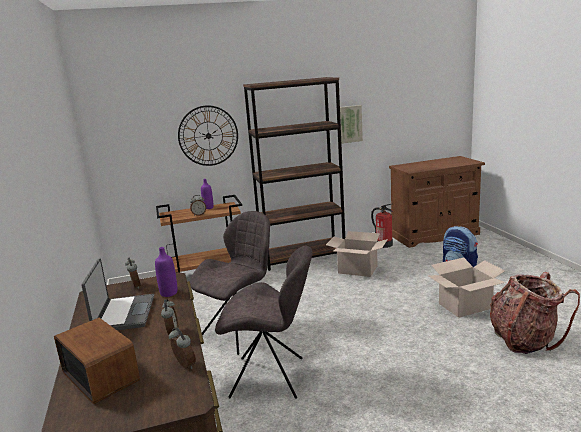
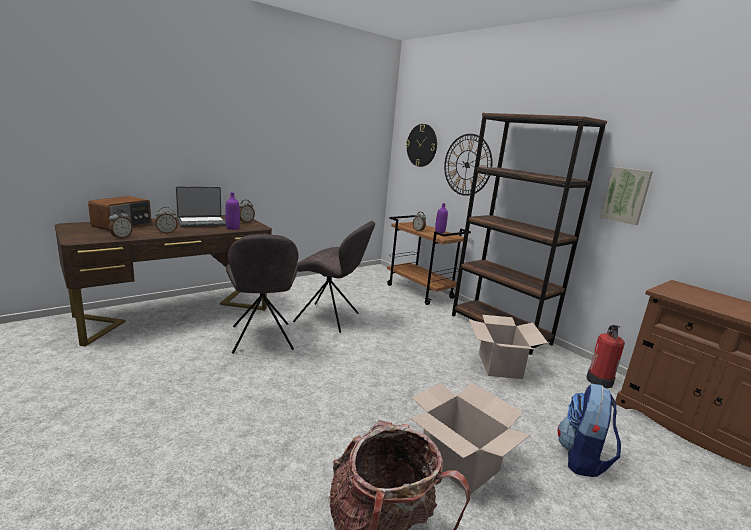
camera: 65 degrees right, 0 degrees up
none -> wall clock [406,124,437,167]

